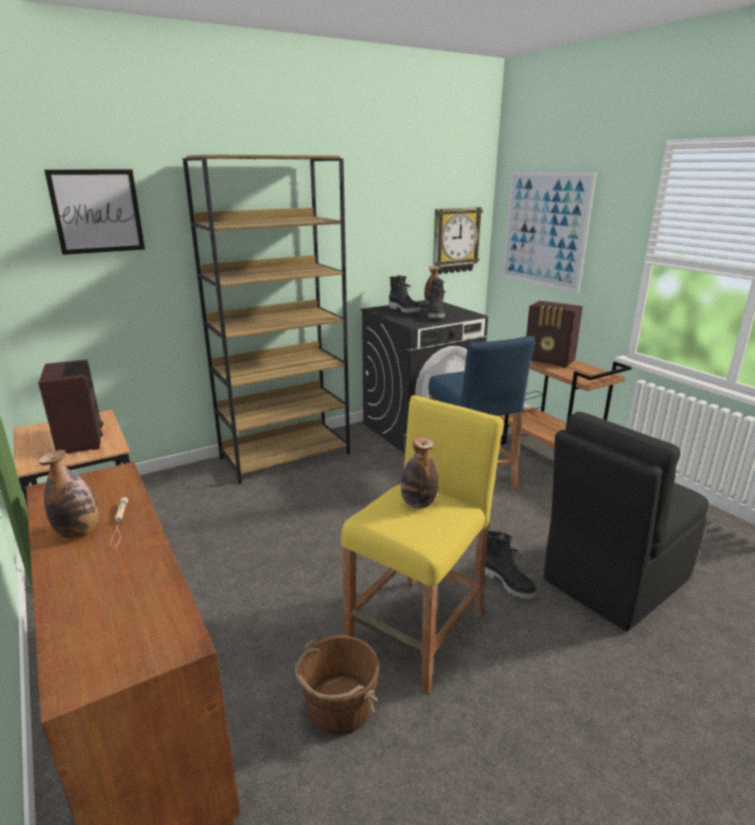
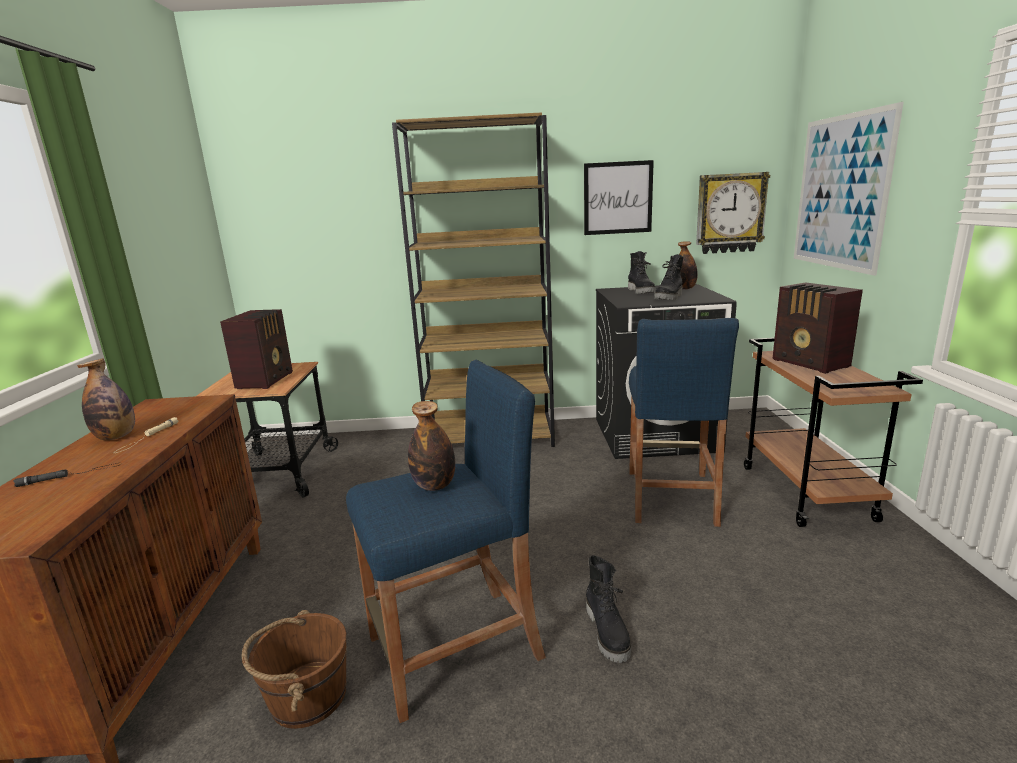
camera: 30 degrees right, 5 degrees down
picture [44,170,145,255] -> picture moved to [584,160,654,235]
yellow stool [341,395,503,694] -> blue stool [346,360,546,723]
black chair [544,412,709,631] -> none
none -> black flashlight [13,463,119,487]

